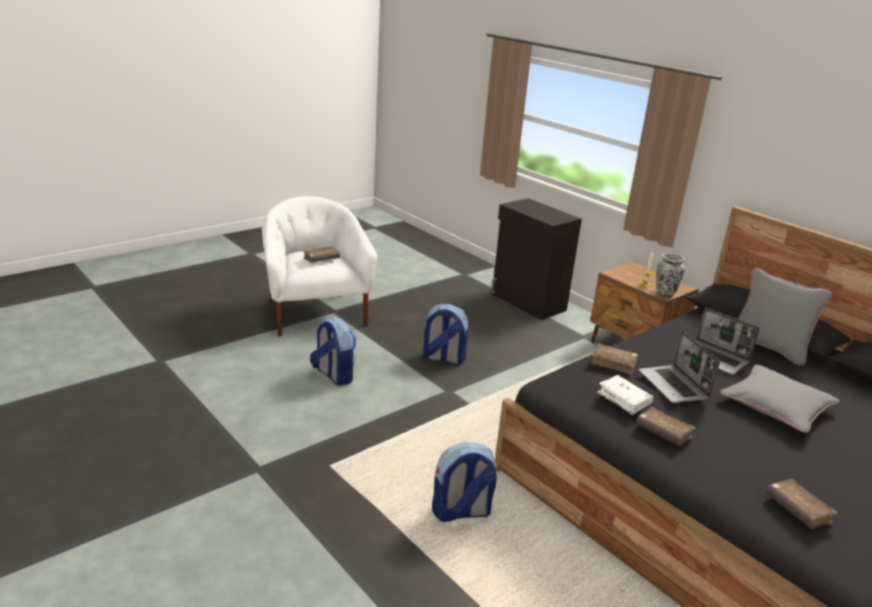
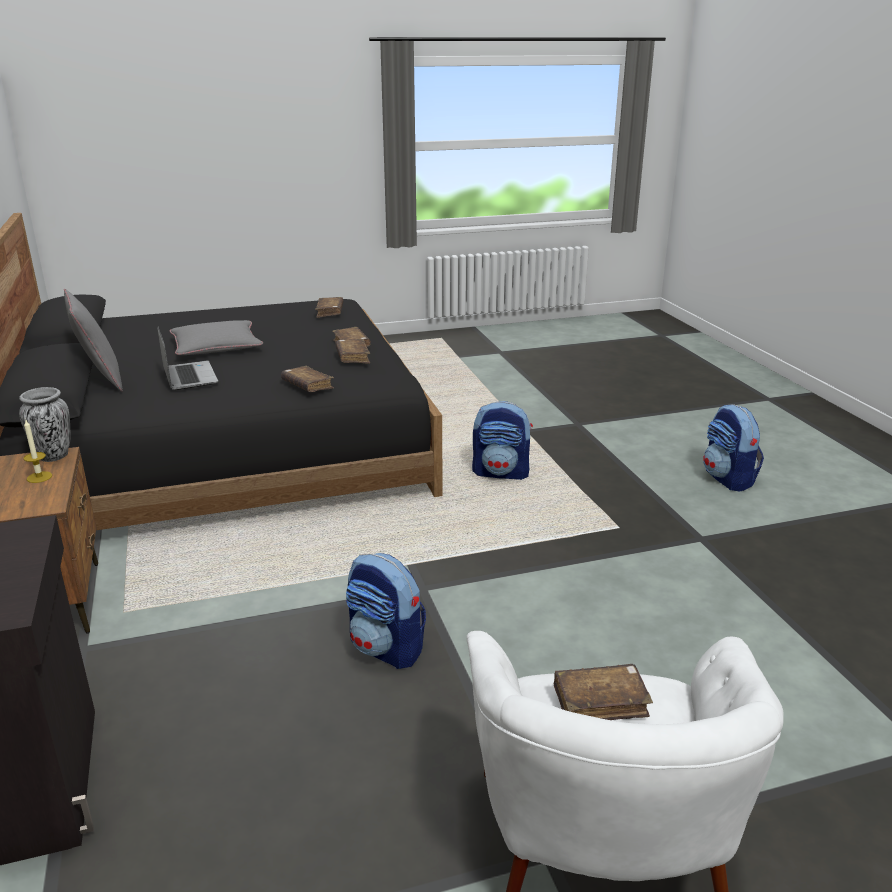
camera: 155 degrees left, 0 degrees up
backpack [310,317,357,386] -> backpack moved to [703,404,764,492]
white book [597,375,653,415] -> brown book [335,339,370,363]
laptop [639,331,720,403] -> none

